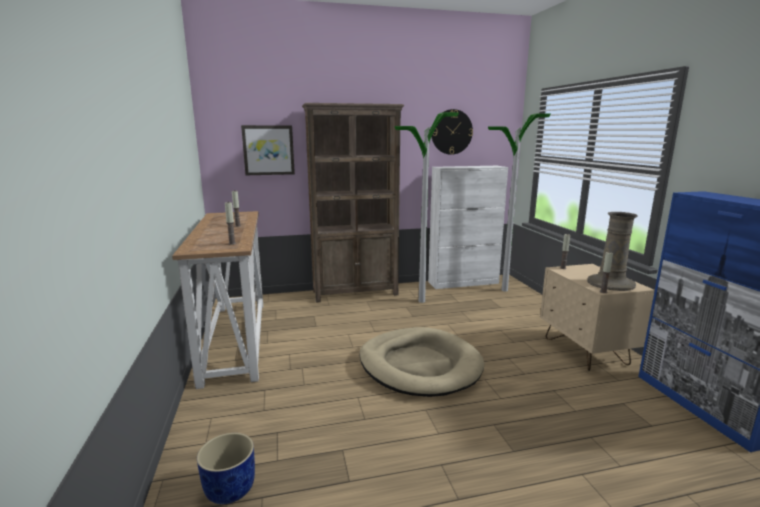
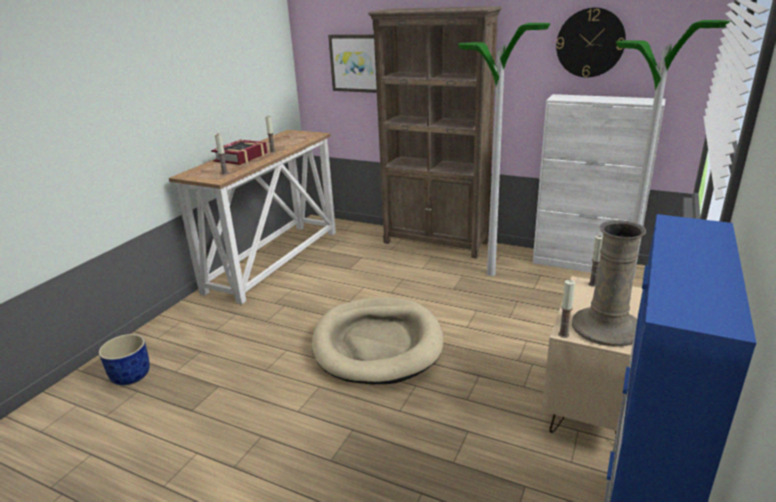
camera: 40 degrees right, 10 degrees up
none -> book [211,140,267,165]

